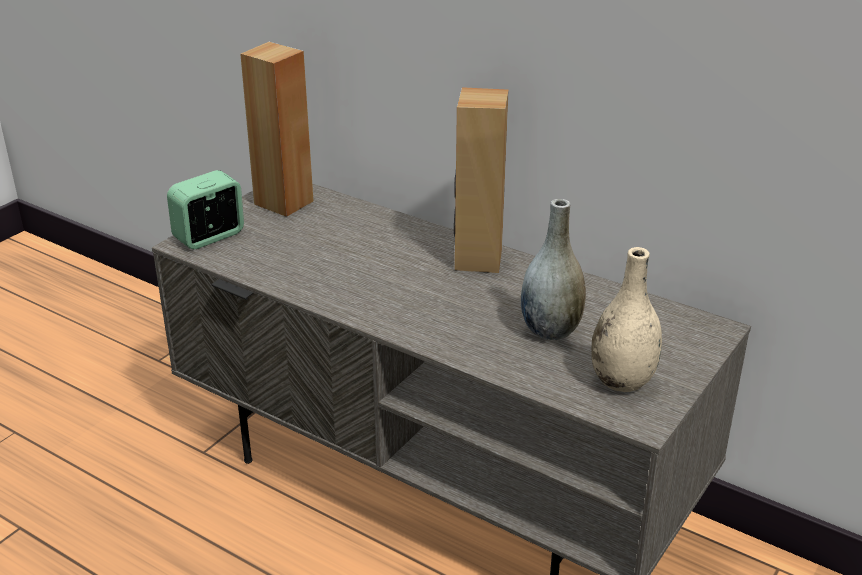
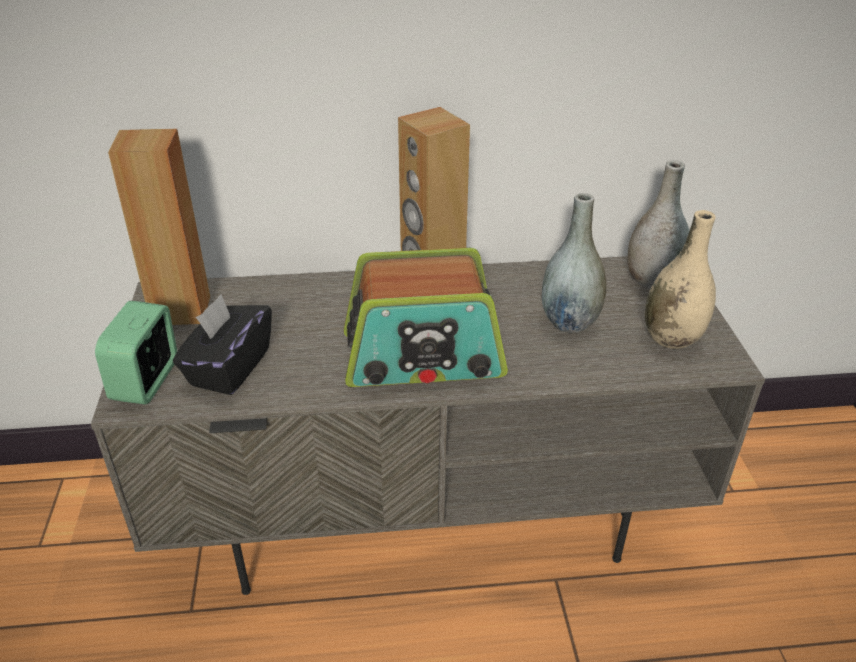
camera: 40 degrees left, 5 degrees up
none -> black tissue box [173,294,272,395]
none -> radio [344,248,508,387]
none -> grey vase [627,160,689,289]

